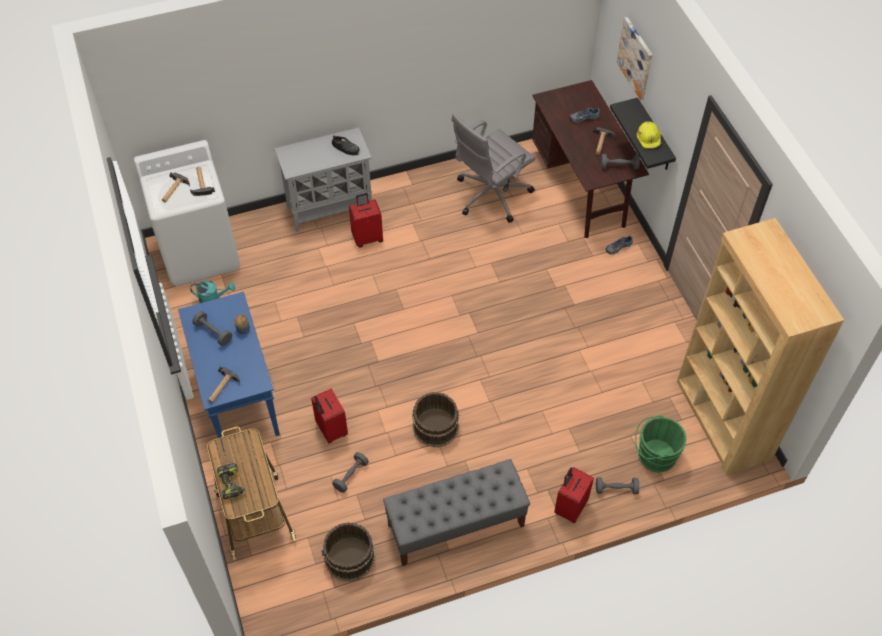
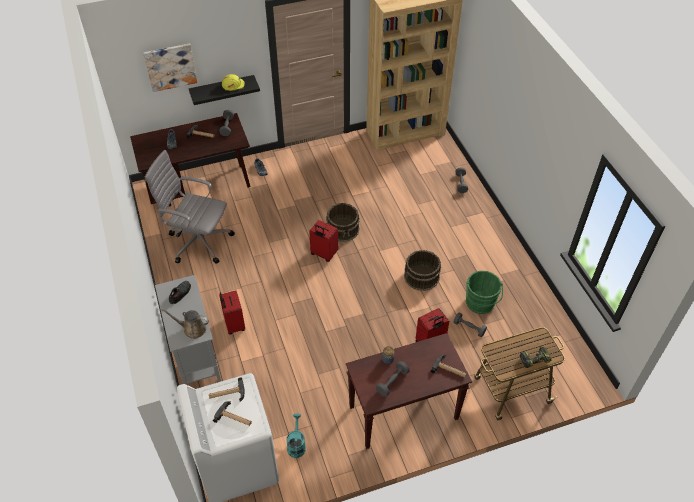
camera: 90 degrees left, 5 degrees down
blue console table [178,292,280,450] -> brown console table [346,333,472,449]
brown bucket [321,522,375,582] -> brown bucket moved to [326,203,360,242]
grey bench [383,459,530,566] -> none
grey office chair [452,113,535,223] -> grey office chair turned 150 degrees clockwise [145,150,235,264]
red suitcase [554,467,594,523] -> red suitcase moved to [309,220,338,262]
green bucket [635,415,686,472] -> green bucket moved to [466,271,503,314]
none -> brown watering can [160,308,209,339]

